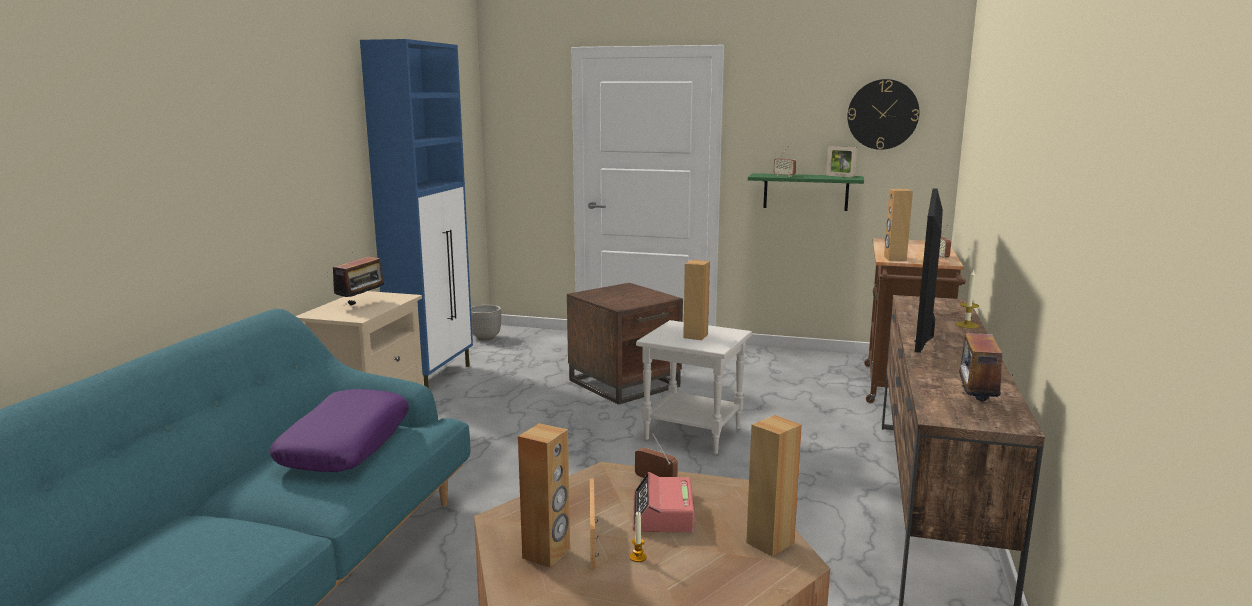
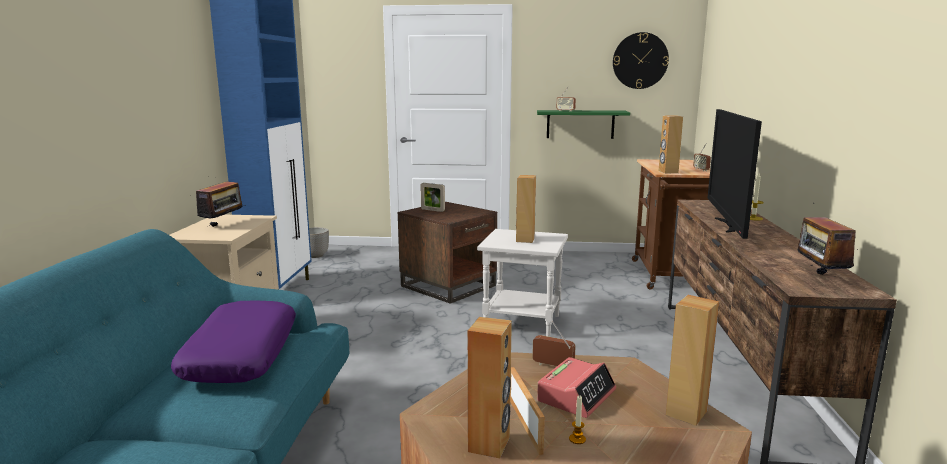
camera: 10 degrees left, 0 degrees up
alarm clock [633,472,695,532] -> alarm clock turned 135 degrees counterclockwise [537,357,616,418]
picture frame [826,146,857,177] -> picture frame moved to [420,183,445,212]

